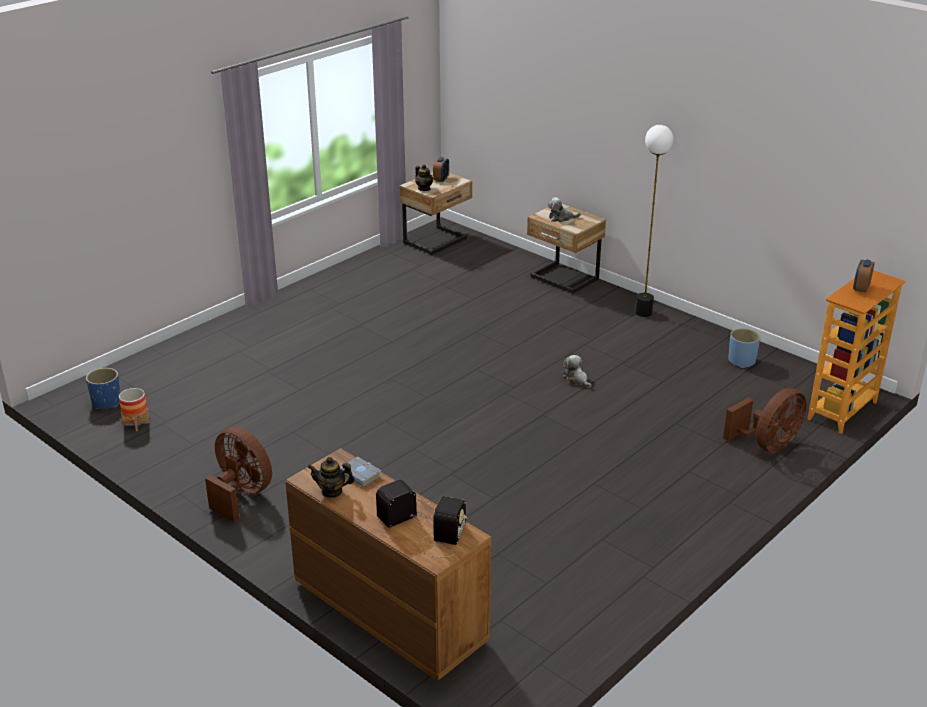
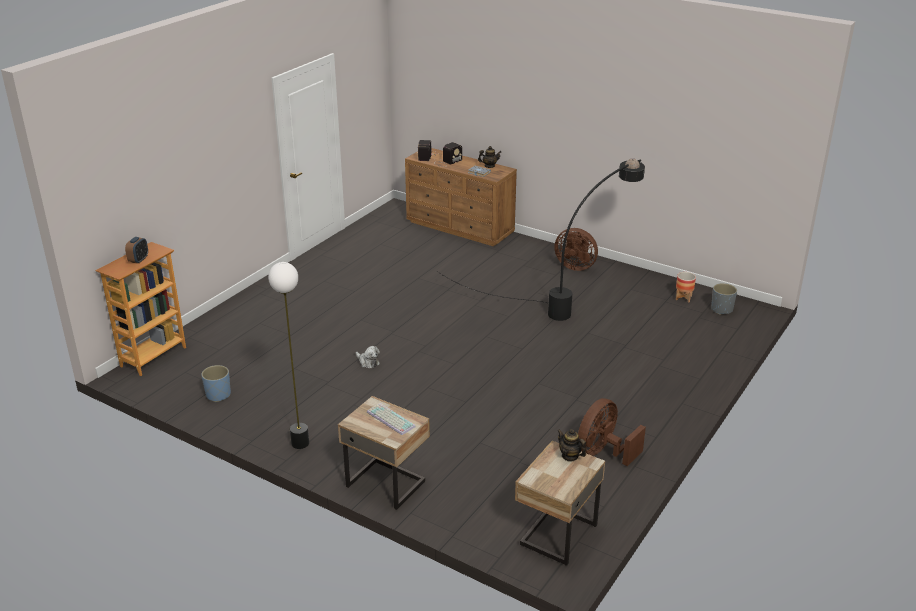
camera: 170 degrees right, 0 degrees up
blue planter [86,368,120,409] -> grey planter [711,283,737,315]
alarm clock [433,157,449,182] -> none
plush toy [548,197,581,222] -> keyboard [367,403,416,435]
brown fan [723,388,807,453] -> brown fan moved to [578,398,646,466]
none -> black floor lamp [437,158,645,321]

